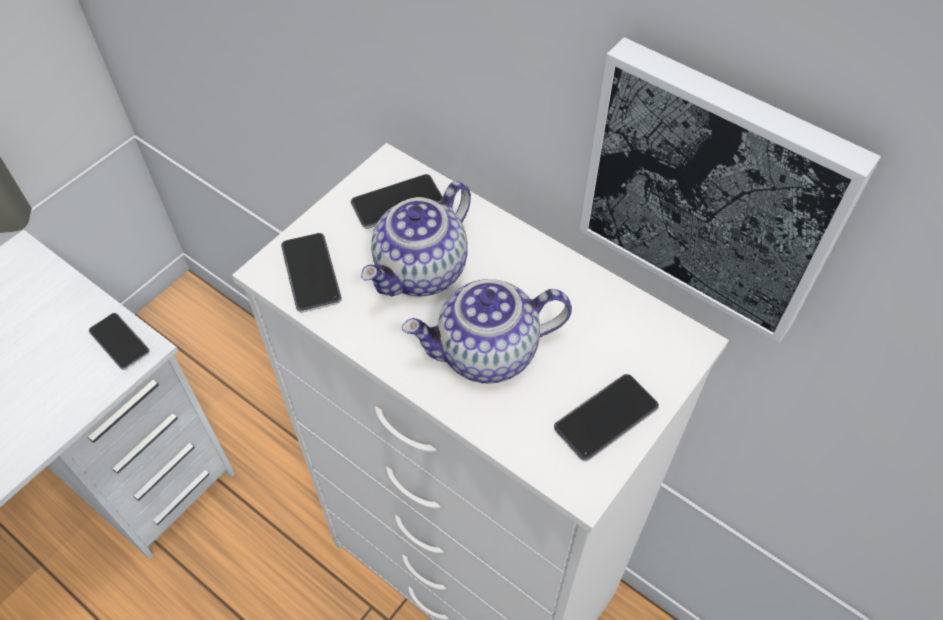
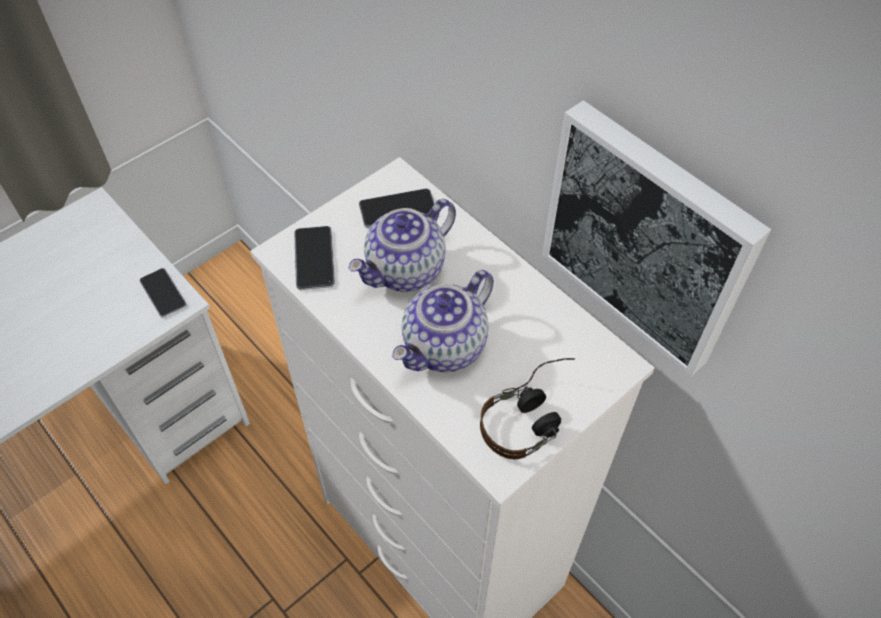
camera: 10 degrees right, 0 degrees up
teapot [402,279,572,384] -> teapot turned 45 degrees counterclockwise [392,270,494,372]
phone [554,374,659,461] -> headphones [480,358,575,459]

